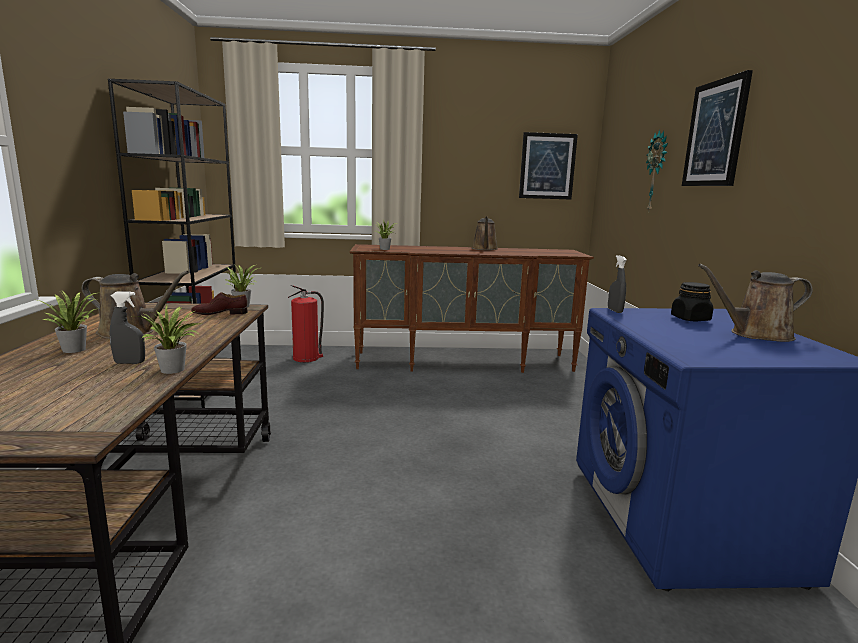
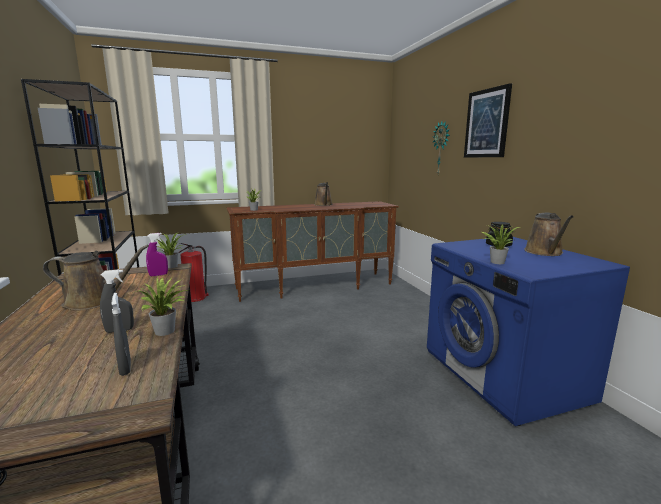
camera: 15 degrees left, 0 degrees up
potted plant [33,291,97,353] -> potted plant moved to [482,224,519,264]
brown shoe [191,292,247,315] -> purple spray bottle [146,233,168,276]
picture [519,132,578,199] -> none
grey spray bottle [608,255,627,313] -> grey spray bottle moved to [112,293,131,376]
brown watering can [698,264,813,342] -> brown watering can turned 60 degrees counterclockwise [524,213,574,256]

